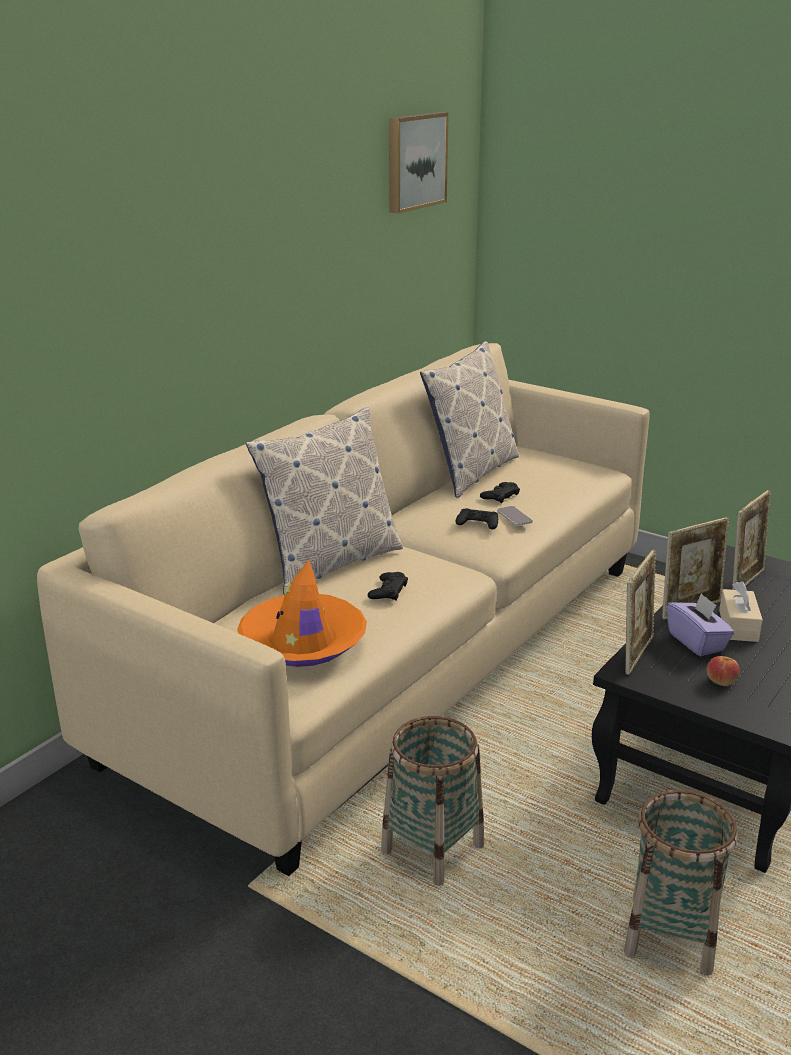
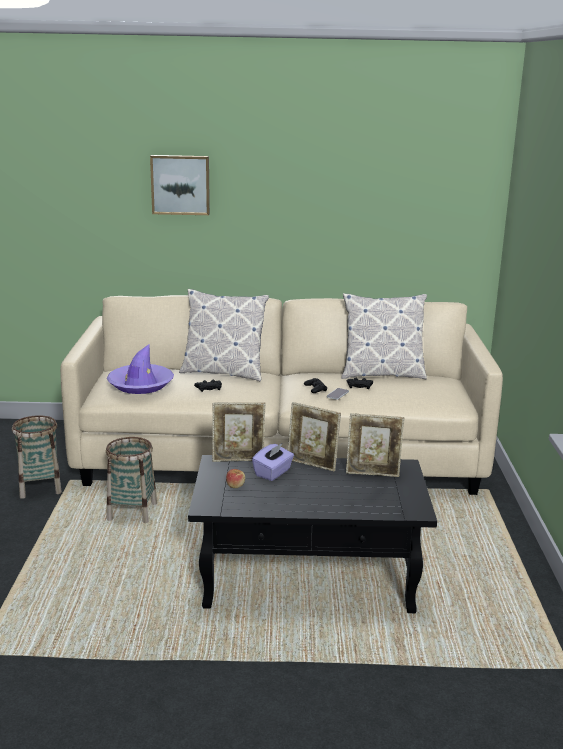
camera: 55 degrees right, 5 degrees down
orange hat [237,560,367,667] -> purple hat [107,344,174,394]
picture [389,112,449,214] -> picture moved to [150,155,210,215]
basket [624,790,738,975] -> basket moved to [12,415,62,499]
beige tissue box [719,581,763,642] -> none

